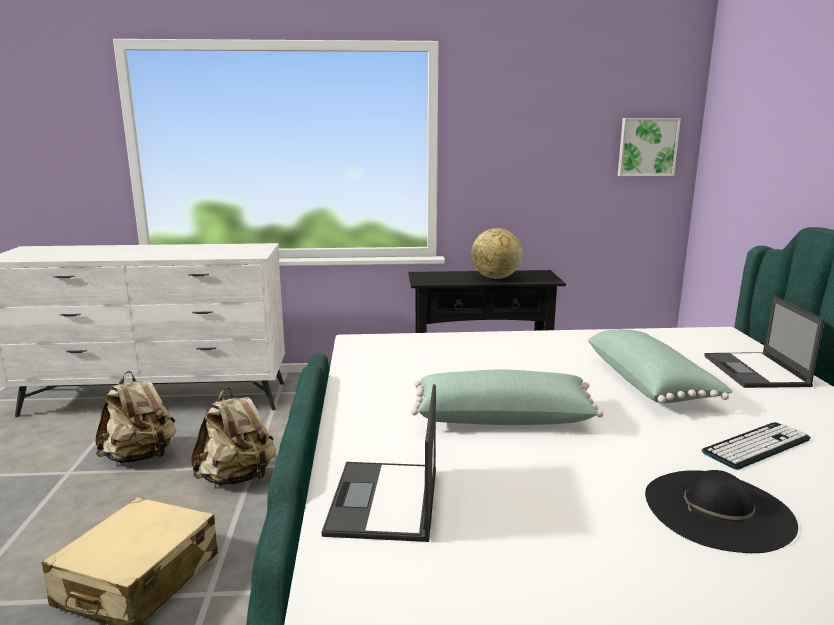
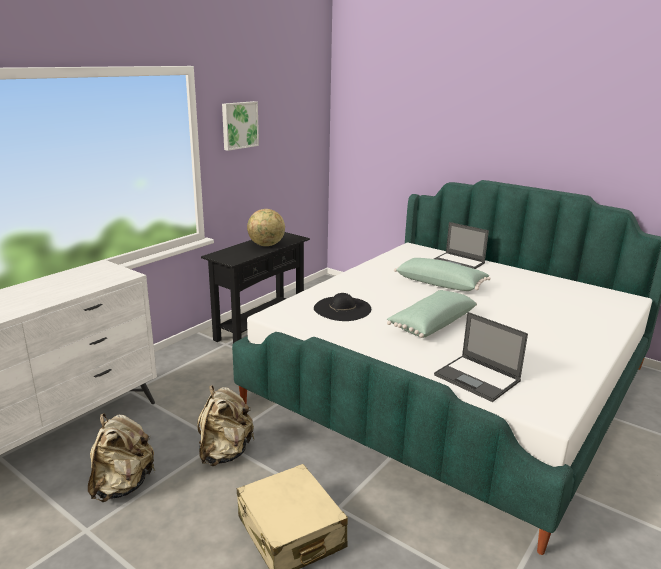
camera: 50 degrees left, 5 degrees up
picture [618,118,681,176] -> picture moved to [222,101,259,151]
black hat [645,470,798,553] -> black hat moved to [314,293,371,321]
keyboard [702,422,811,470] -> none

